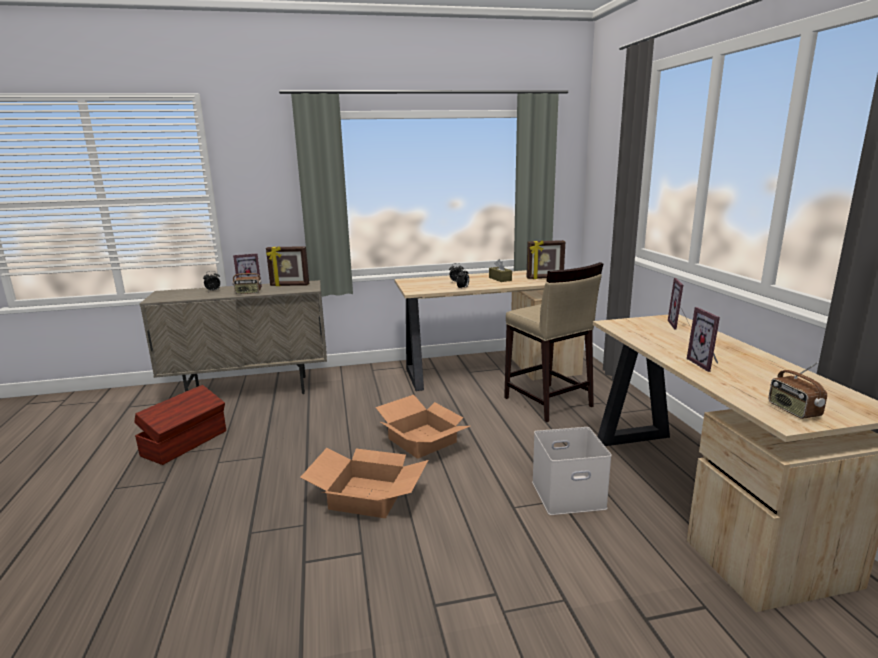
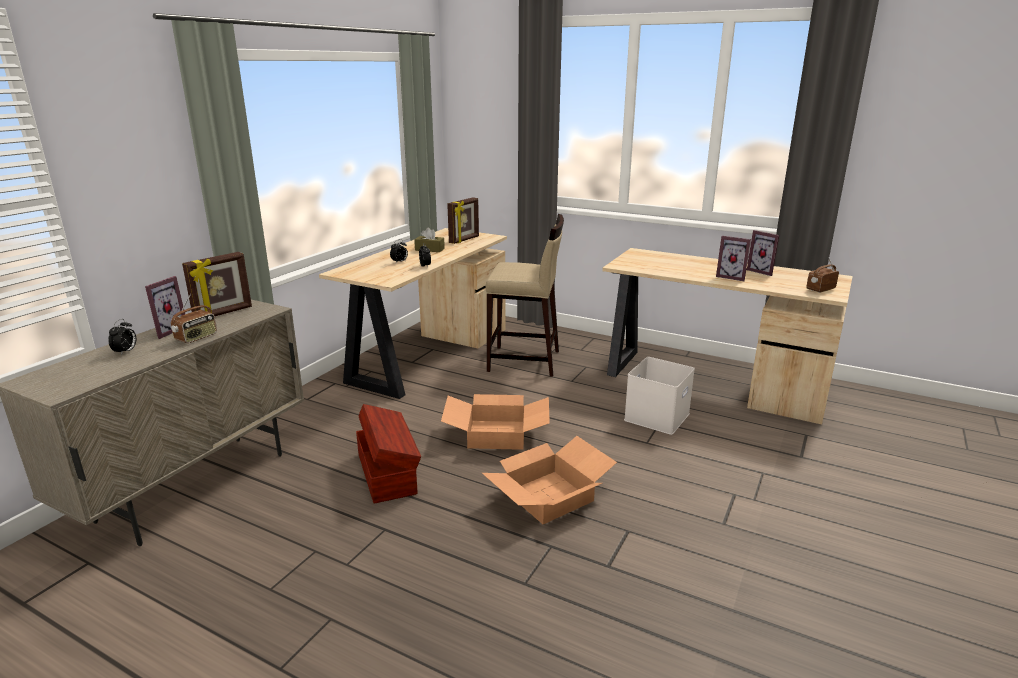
camera: 50 degrees left, 5 degrees up
brown storage box [134,385,226,465] -> brown storage box moved to [356,404,421,503]
picture frame [668,278,689,330] -> picture frame moved to [747,230,779,276]
radio [769,363,827,419] -> radio turned 120 degrees clockwise [806,259,839,293]

